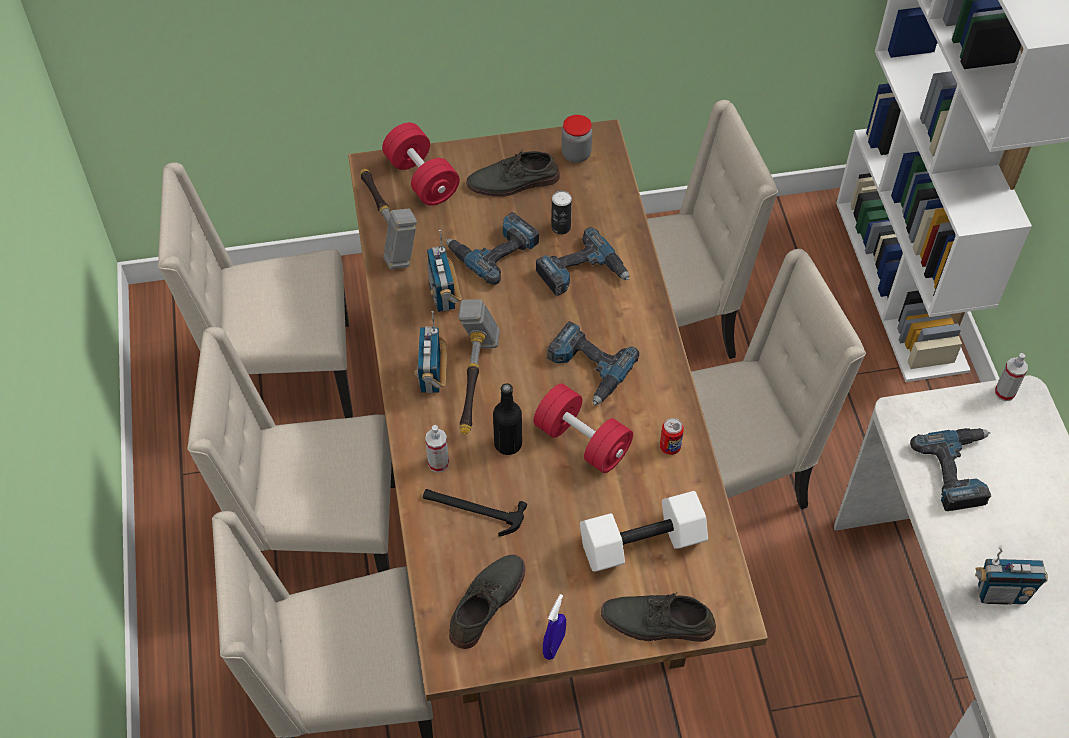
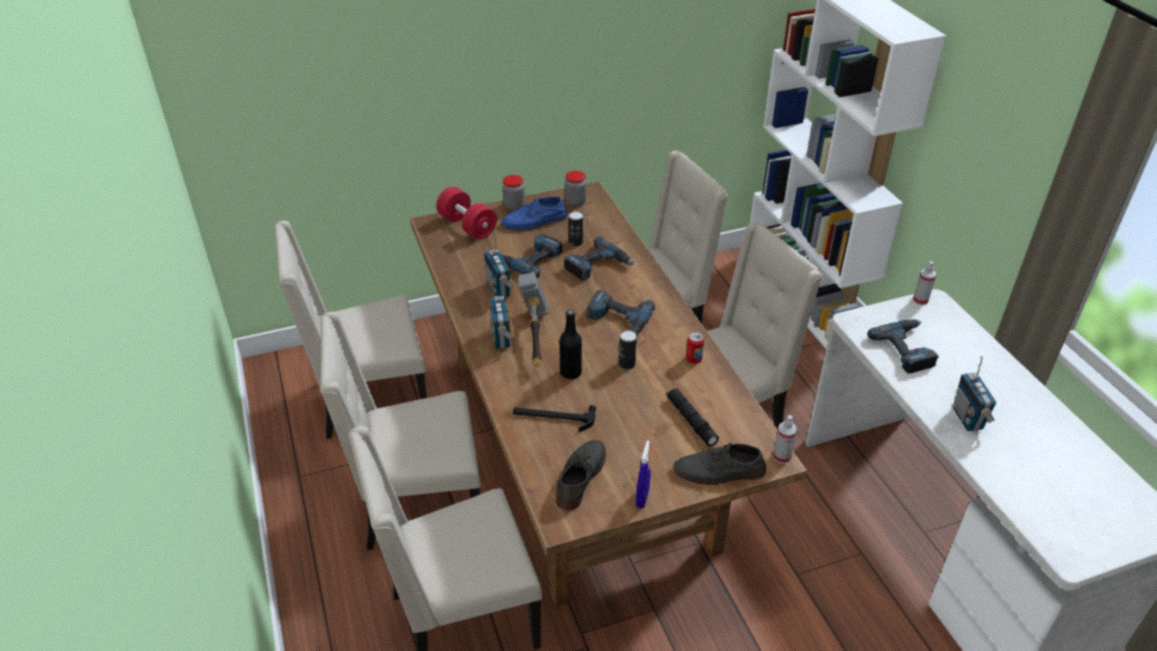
camera: 10 degrees left, 15 degrees down
hammer [360,169,417,269] -> none
spray bottle [425,425,449,473] -> spray bottle moved to [773,415,797,464]
grey shoe [466,149,560,197] -> blue shoe [501,197,568,230]
red dumbbell [534,384,633,473] -> can [619,330,637,370]
white dumbbell [580,491,708,572] -> black flashlight [666,388,719,446]
radio [975,546,1048,605] -> radio turned 90 degrees clockwise [953,356,996,431]
none -> jar [502,175,525,211]

